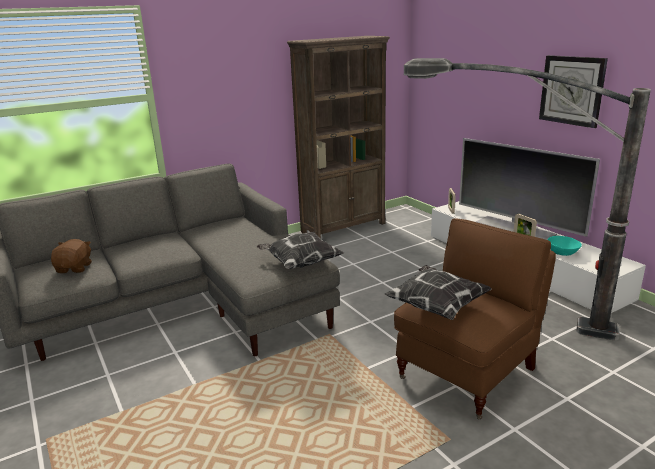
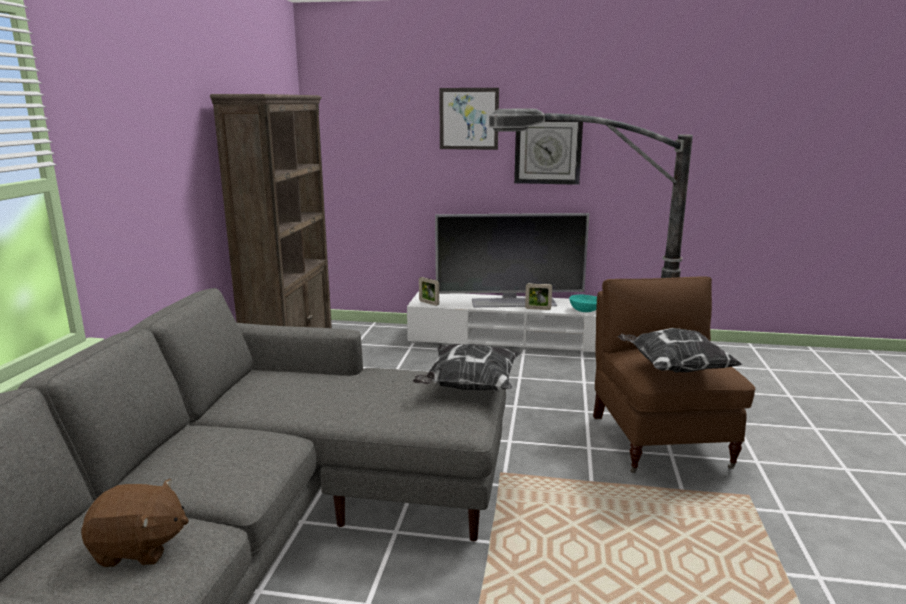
camera: 50 degrees left, 5 degrees down
brown plush toy [51,239,92,273] -> brown plush toy turned 135 degrees clockwise [81,479,189,567]
none -> picture [439,88,499,150]

